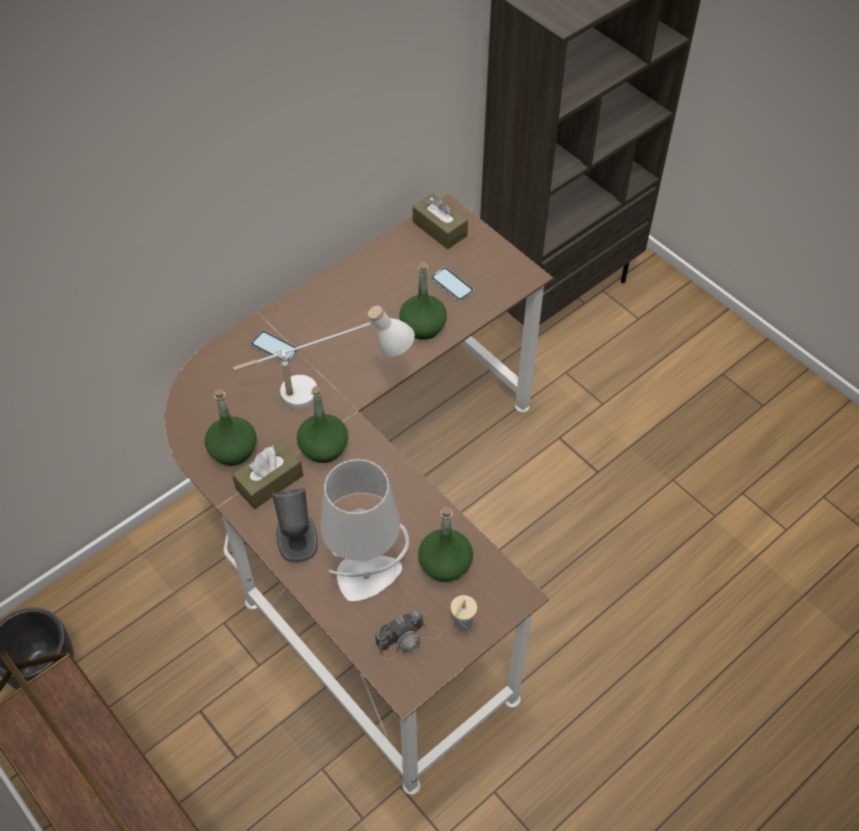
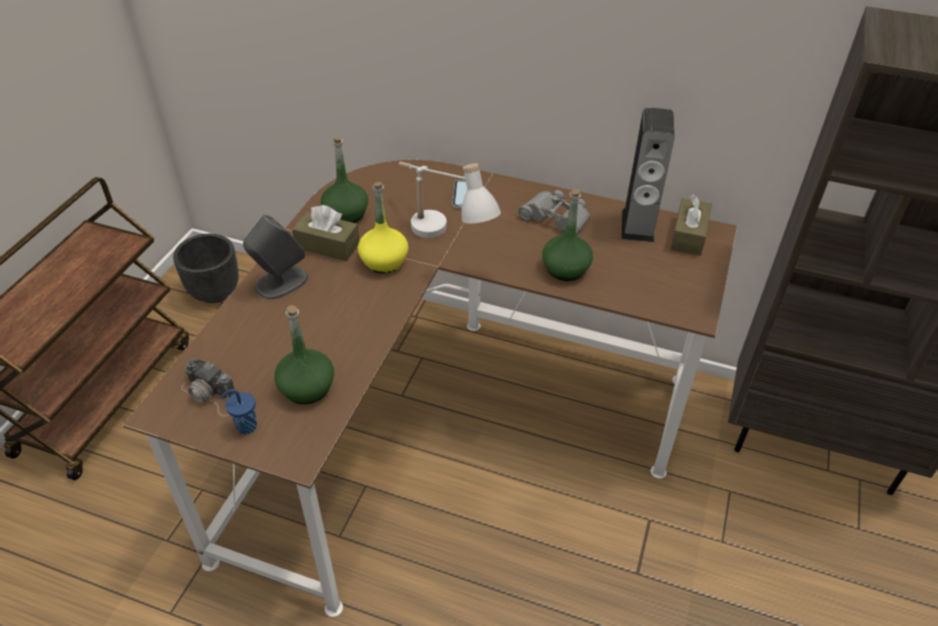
camera: 60 degrees right, 10 degrees down
green bottle [297,386,348,463] -> yellow bottle [358,182,408,274]
grey table lamp [320,459,409,602] -> none
phone [431,267,474,302] -> none
beige cup [451,595,477,631] -> blue cup [220,389,257,434]
none -> grey binoculars [519,190,590,235]
none -> speaker [621,108,675,242]

